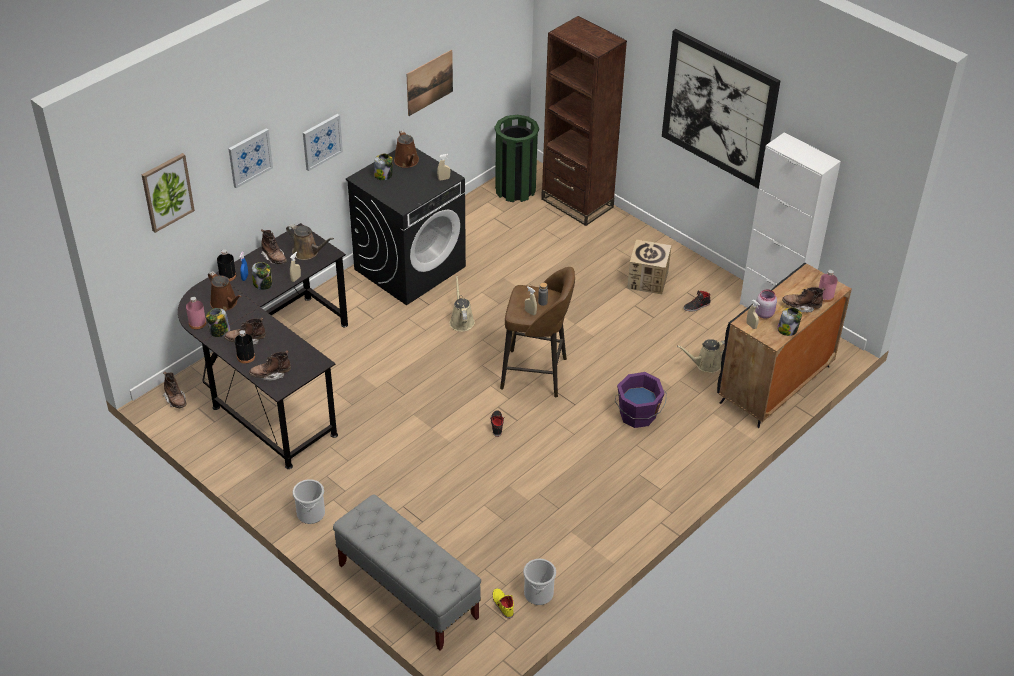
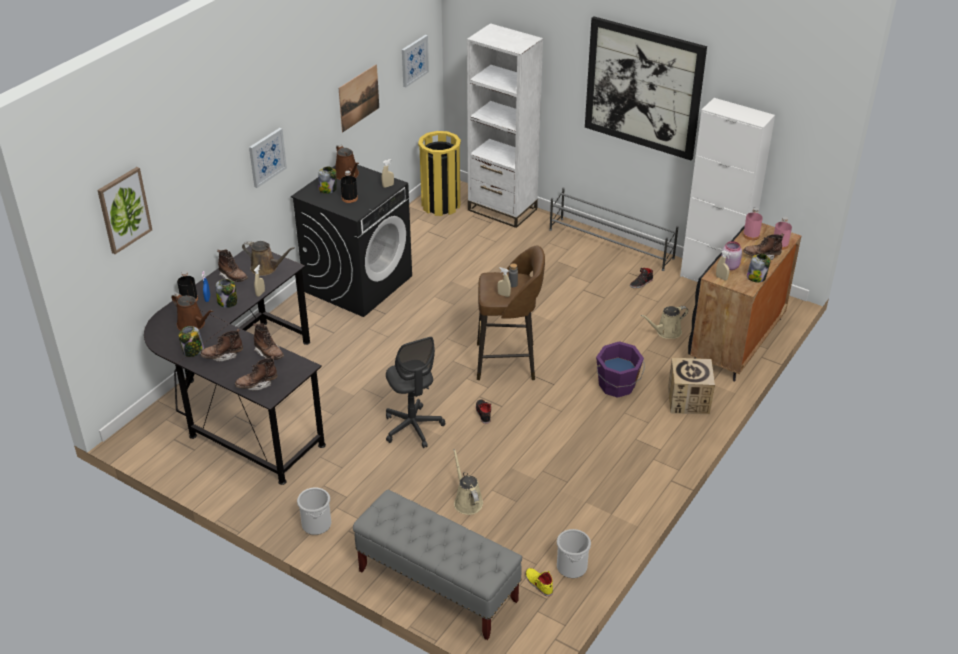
camera: 10 degrees left, 5 degrees down
brown boot [163,372,187,408] -> brown boot moved to [253,323,284,360]
pink bottle [186,297,207,330] -> pink bottle moved to [743,207,763,240]
picture [228,128,273,188] -> picture moved to [402,35,429,87]
black bottle [235,330,255,364] -> black bottle moved to [340,171,358,203]
beige watering can [450,276,475,332] -> beige watering can moved to [453,449,483,515]
green trash can [495,115,539,202] -> yellow trash can [418,131,461,216]
brown bookcase [541,16,627,226] -> white bookcase [467,23,543,228]
cardboard box [627,239,672,294] -> cardboard box moved to [668,358,715,414]
none -> grey office chair [386,337,445,448]
none -> grey shoe rack [549,187,679,271]

